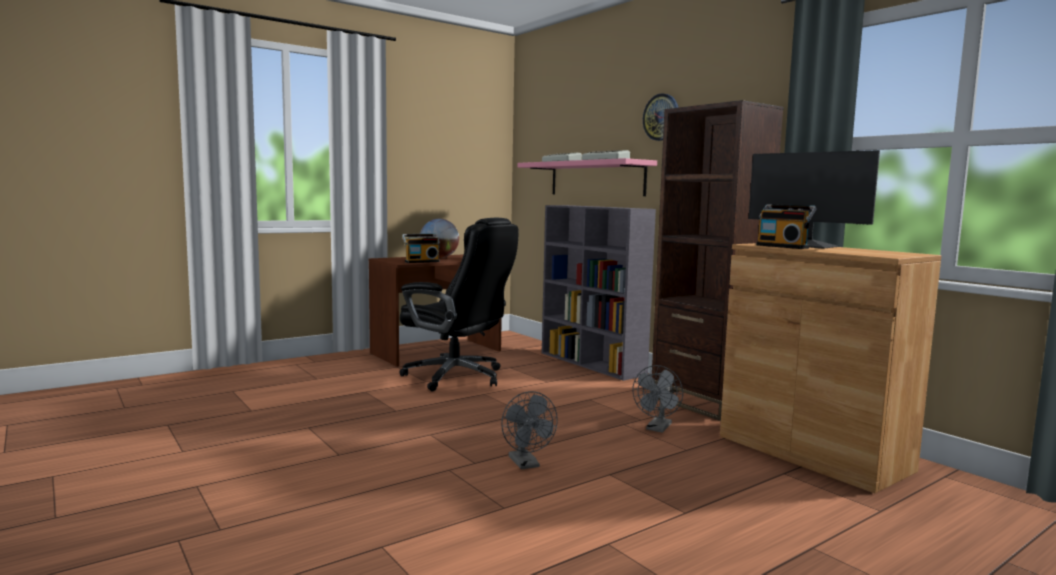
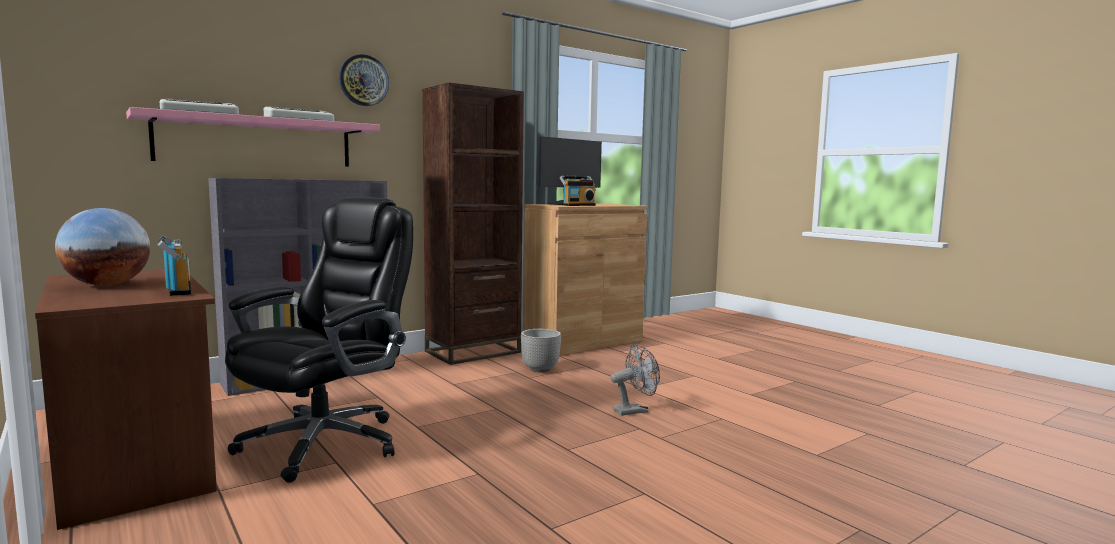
camera: 90 degrees left, 0 degrees up
grey fan [633,365,683,433] -> planter [521,329,561,372]

